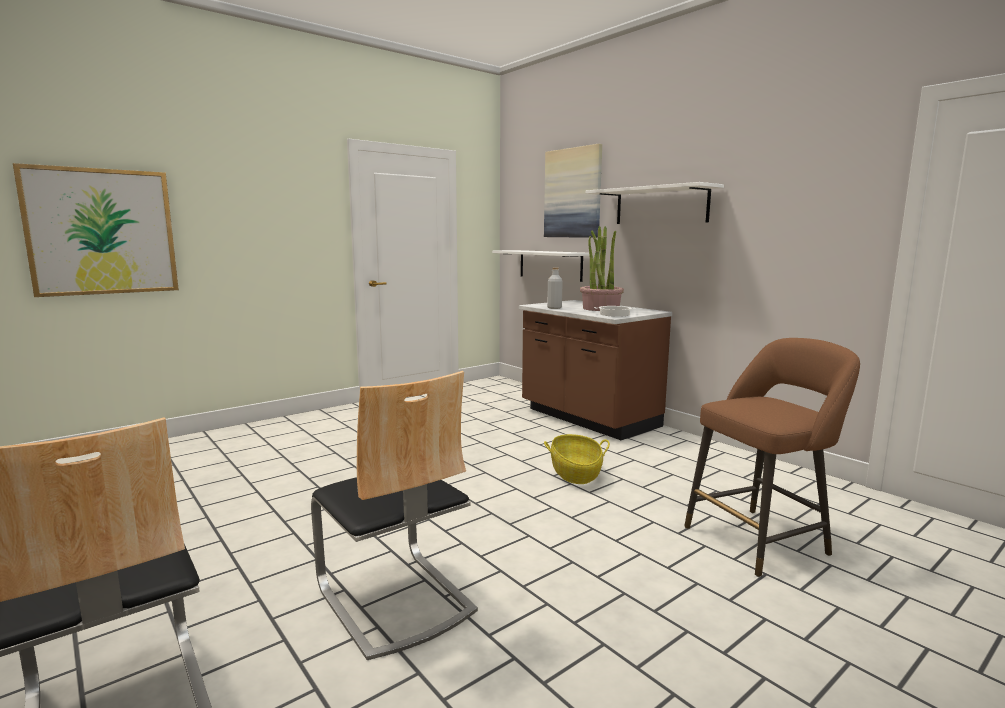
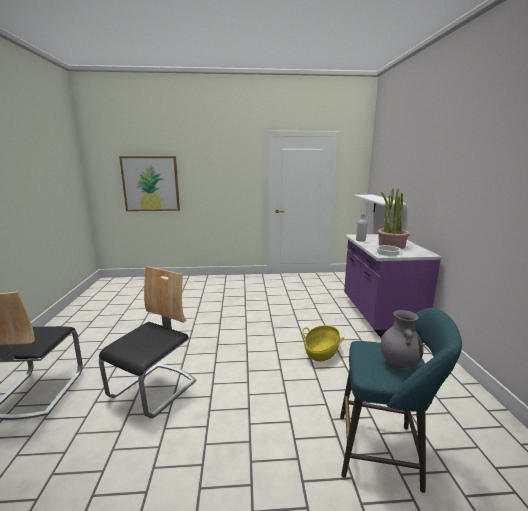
camera: 35 degrees right, 5 degrees up
chair [311,371,478,660] -> chair turned 150 degrees counterclockwise [99,266,197,418]
brown counter [519,300,672,440] -> purple counter [344,234,442,338]
picture [544,144,602,238] -> none
white shelf [585,182,724,224] -> none
brown stool [684,338,860,577] -> turquoise stool [340,308,462,493]
none -> grey vase [380,310,424,371]

